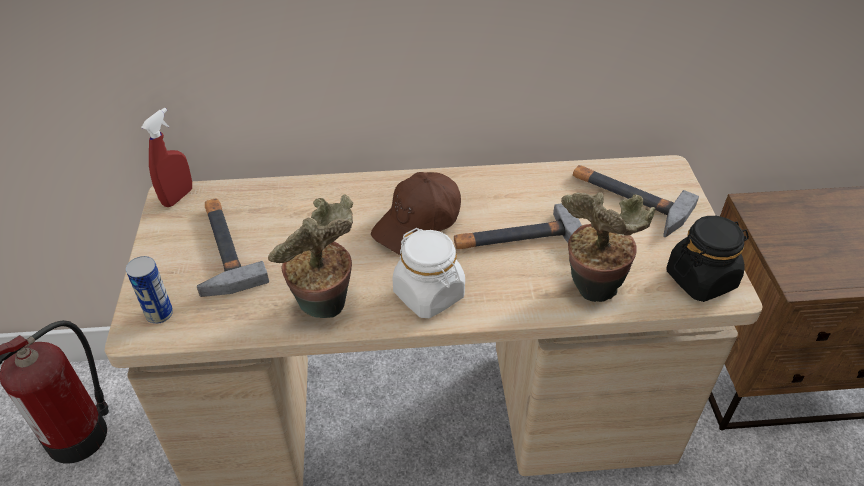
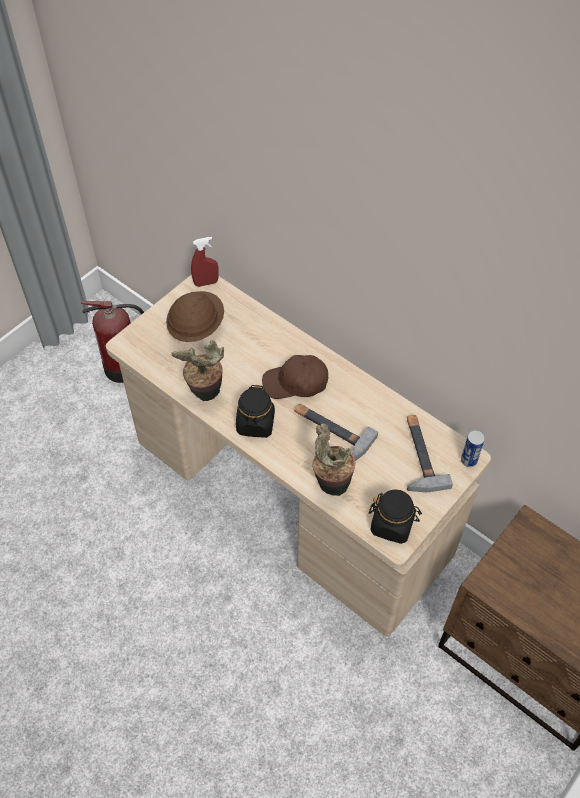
camera: 45 degrees right, 10 degrees up
can [126,256,173,324] -> can moved to [461,430,485,467]
hammer [197,199,269,297] -> brown hard hat [166,291,224,342]
white jar [393,228,465,318] -> black jar [236,385,275,438]

